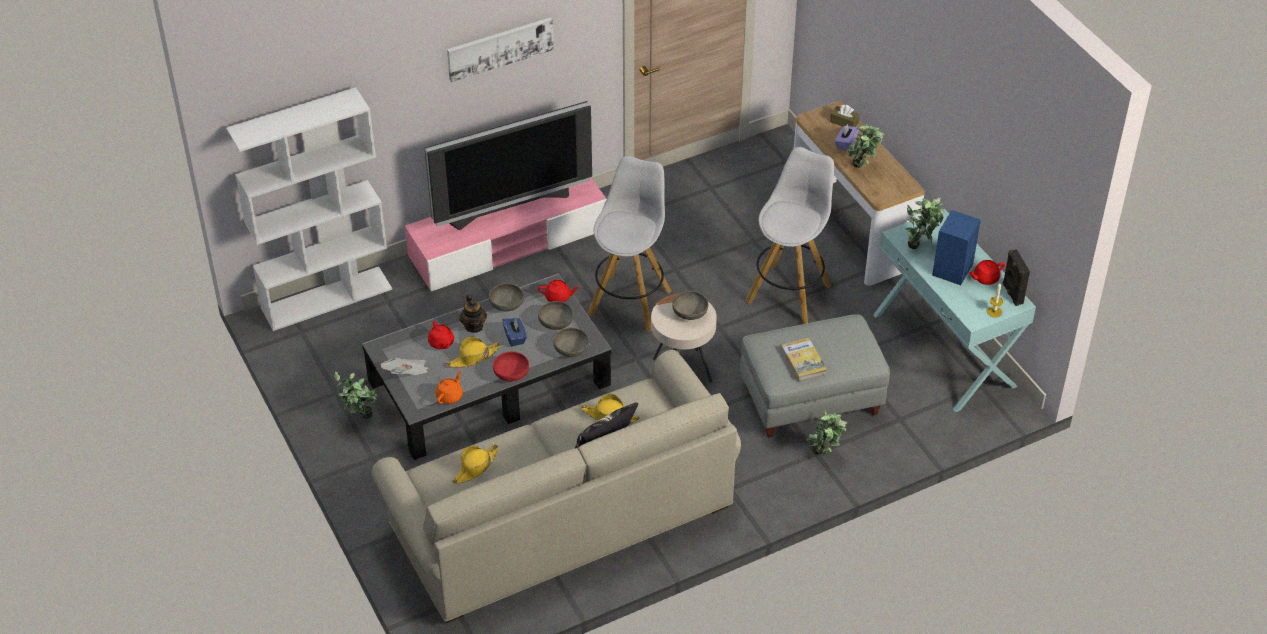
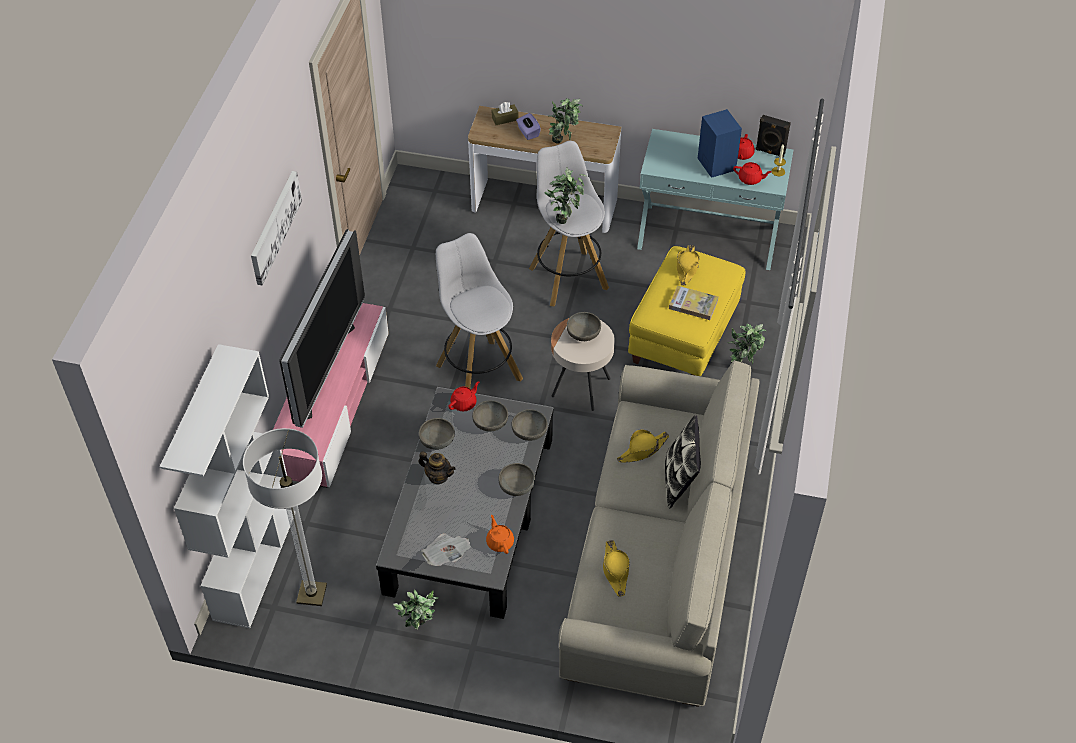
camera: 50 degrees left, 5 degrees up
red teapot [428,321,454,349] -> red teapot moved to [733,162,772,185]
yellow hat [447,337,501,367] -> yellow hat moved to [677,245,699,285]
red bowl [493,351,529,382] -> grey bowl [498,463,535,496]
blue tissue box [502,318,527,346] -> none
grey ottoman [740,314,890,438] -> yellow ottoman [628,246,746,376]
potted plant [904,197,945,249] -> potted plant moved to [544,167,586,224]
none -> floor lamp [243,428,327,606]

